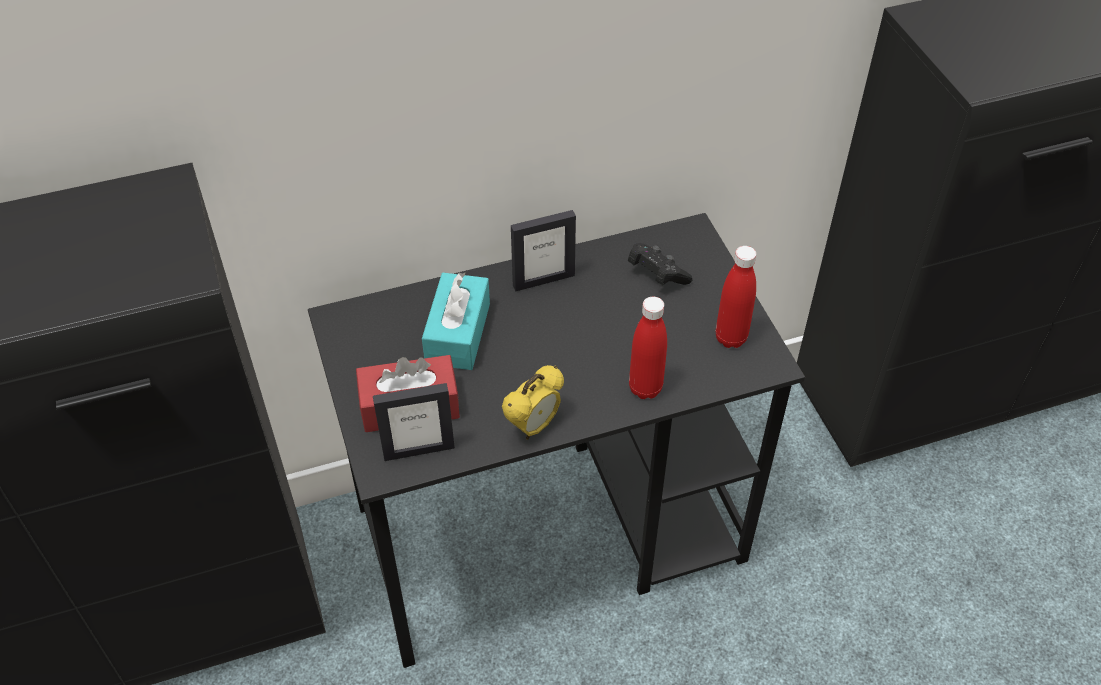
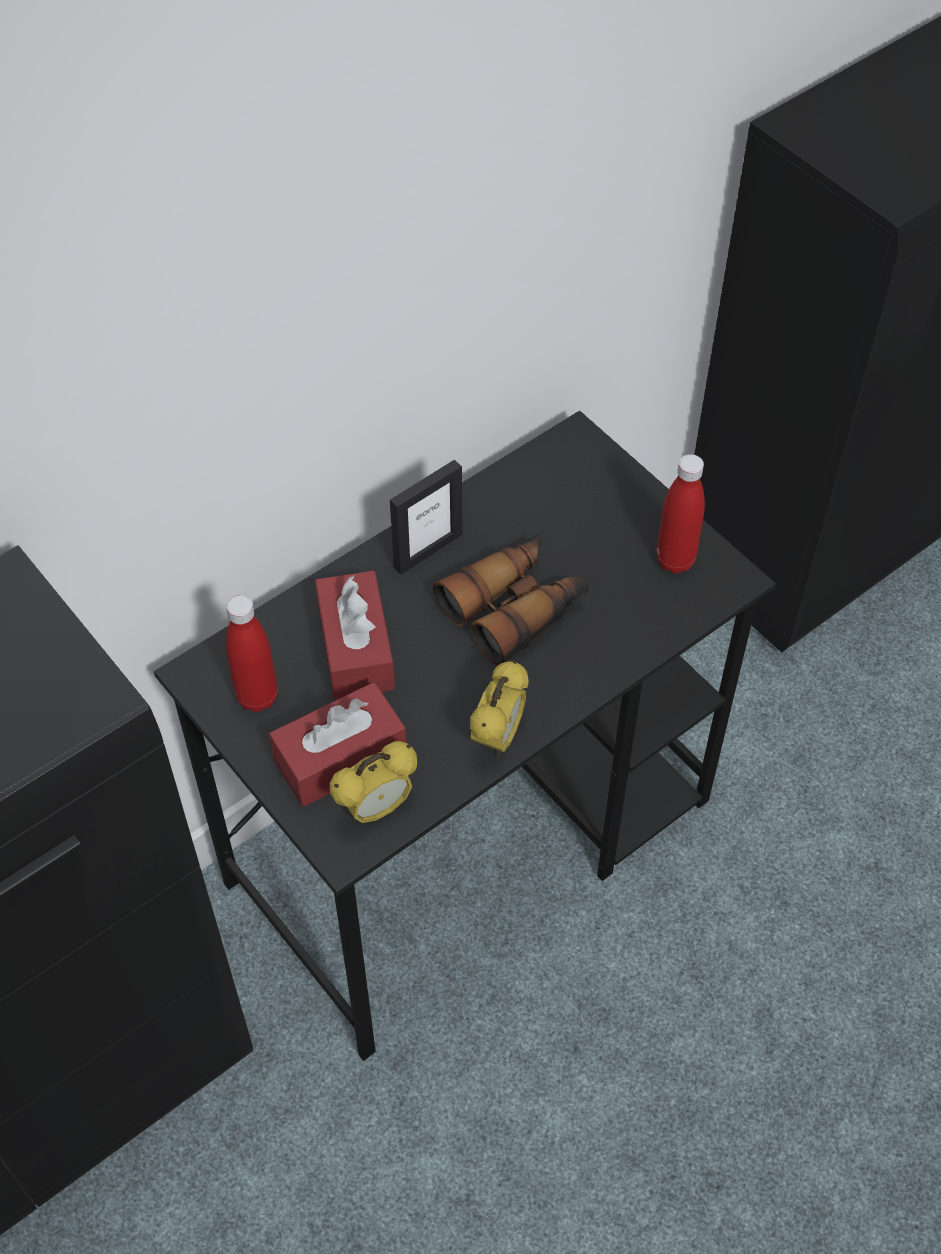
camera: 20 degrees left, 5 degrees up
picture frame [373,383,455,461] -> alarm clock [330,741,417,824]
turquoise tissue box [422,273,490,370] -> red tissue box [315,571,395,699]
black game controller [628,243,693,285] -> none
red bottle [629,296,667,399] -> red bottle moved to [226,595,278,712]
none -> binoculars [433,534,589,666]

